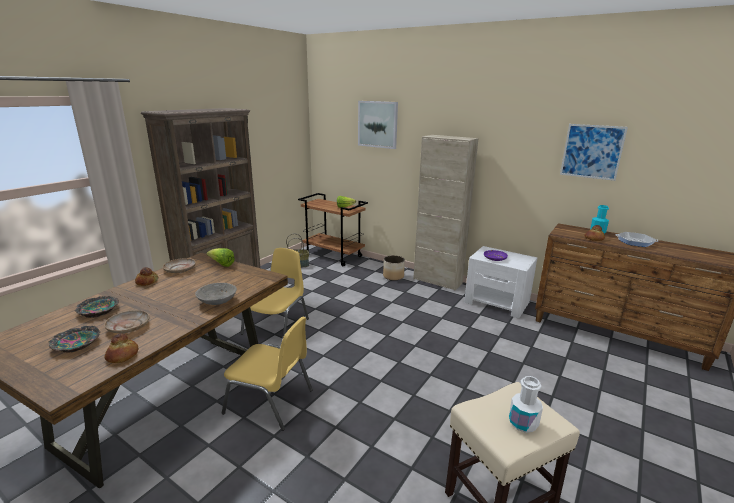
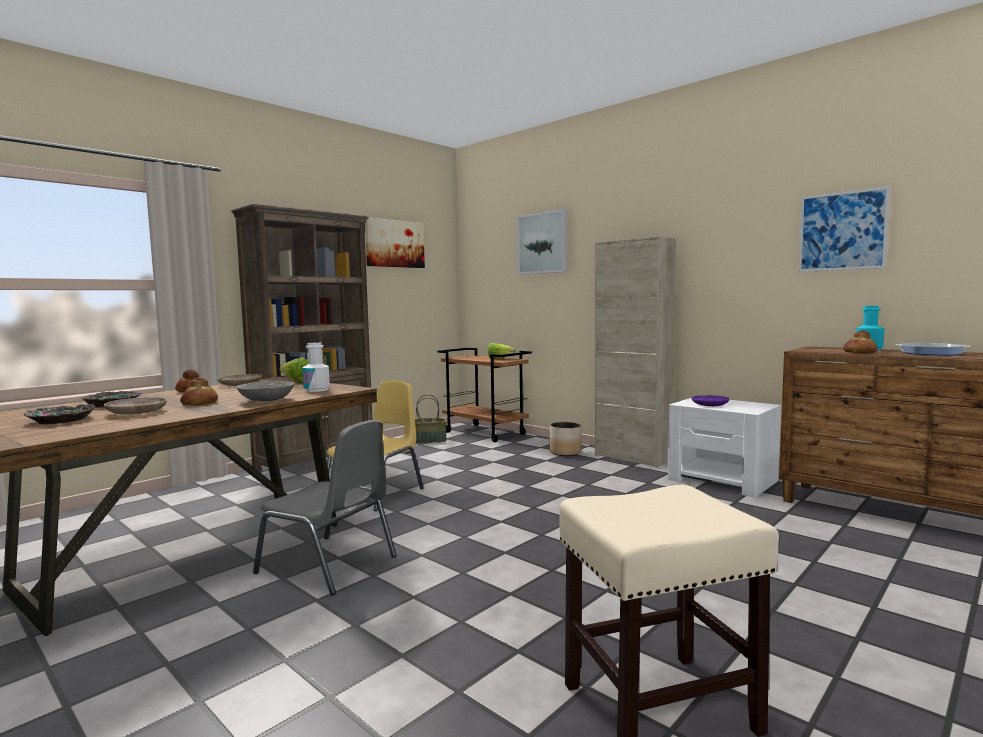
camera: 10 degrees right, 15 degrees down
bread [104,333,138,363] -> bread moved to [180,377,218,405]
yellow chair [222,316,313,431] -> grey chair [253,420,397,595]
white bottle [509,376,543,433] -> white bottle moved to [302,342,330,392]
none -> picture [365,217,425,268]

